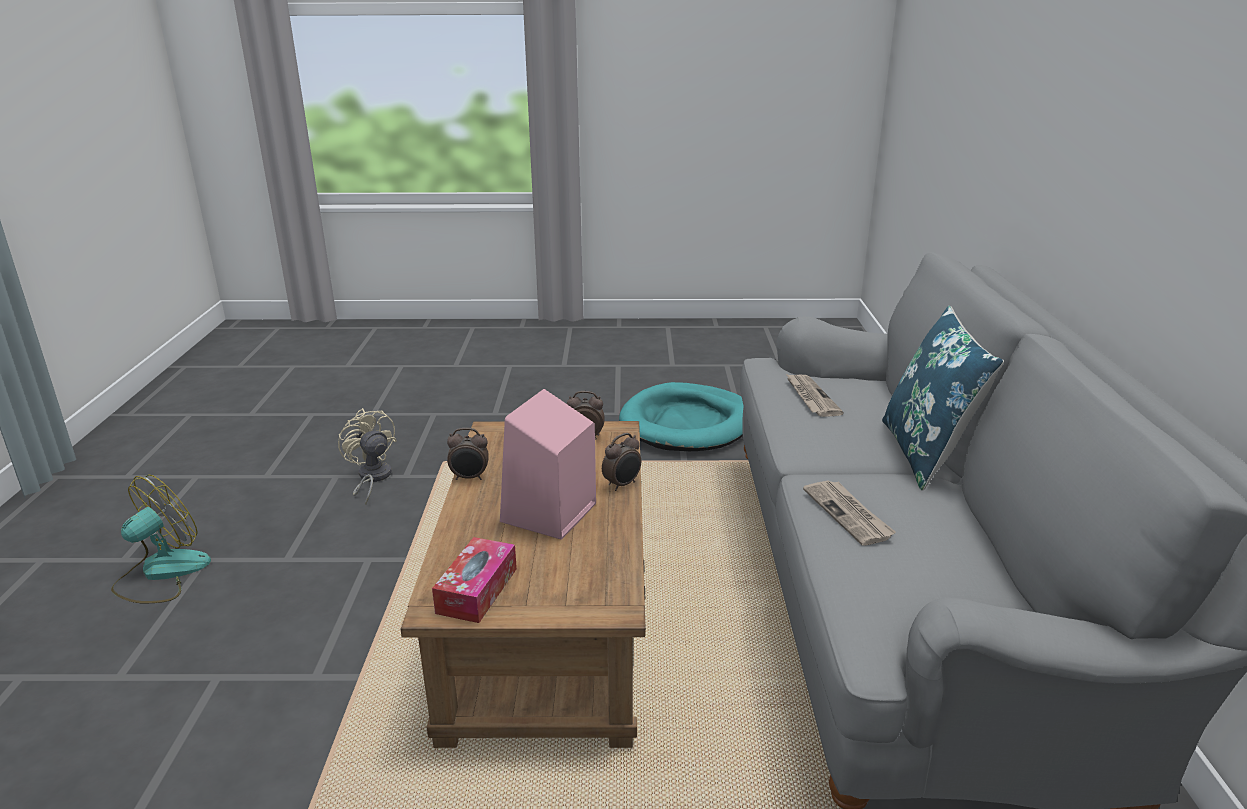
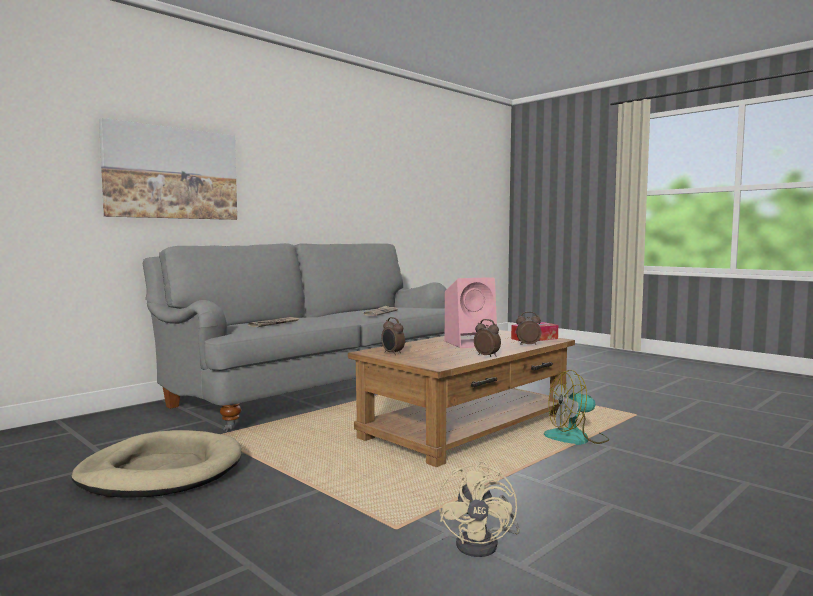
camera: 135 degrees left, 20 degrees down
fan [111,475,211,603] -> fan moved to [544,370,609,445]
alarm clock [602,433,641,491] -> alarm clock moved to [516,312,541,345]
turquoise dog bed [619,382,743,451] -> beige dog bed [71,430,242,498]
blue pillow [882,306,1004,491] -> none
none -> picture [99,118,237,220]

